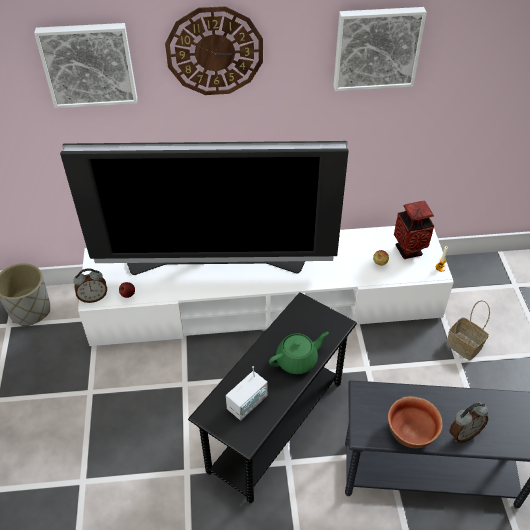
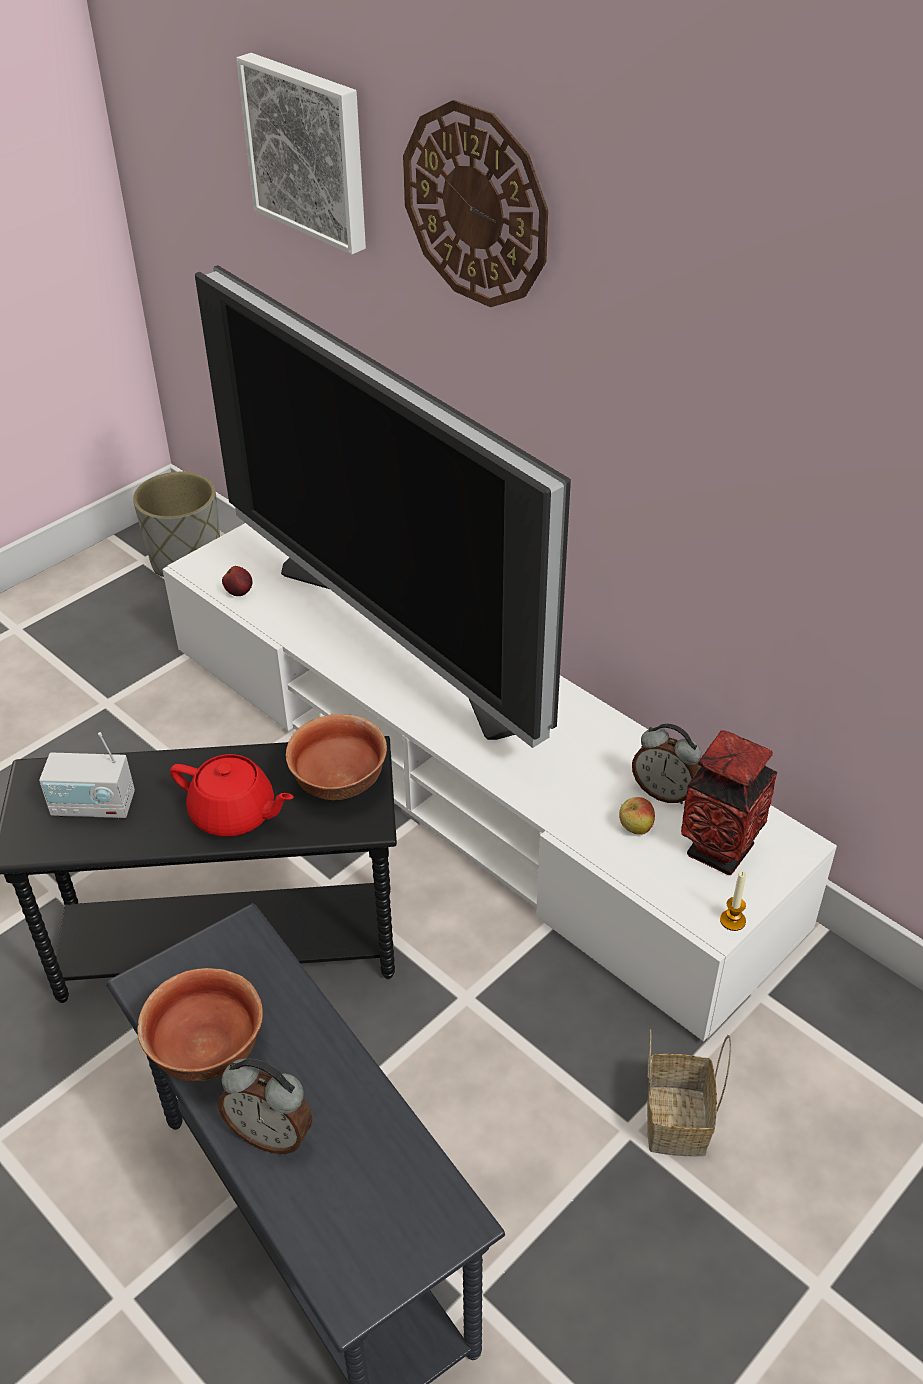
camera: 50 degrees right, 5 degrees down
alarm clock [74,268,107,303] -> alarm clock moved to [632,723,701,804]
green teapot [269,332,329,374] -> red teapot [170,754,294,837]
picture [333,7,427,91] -> none
none -> bowl [286,714,387,800]

